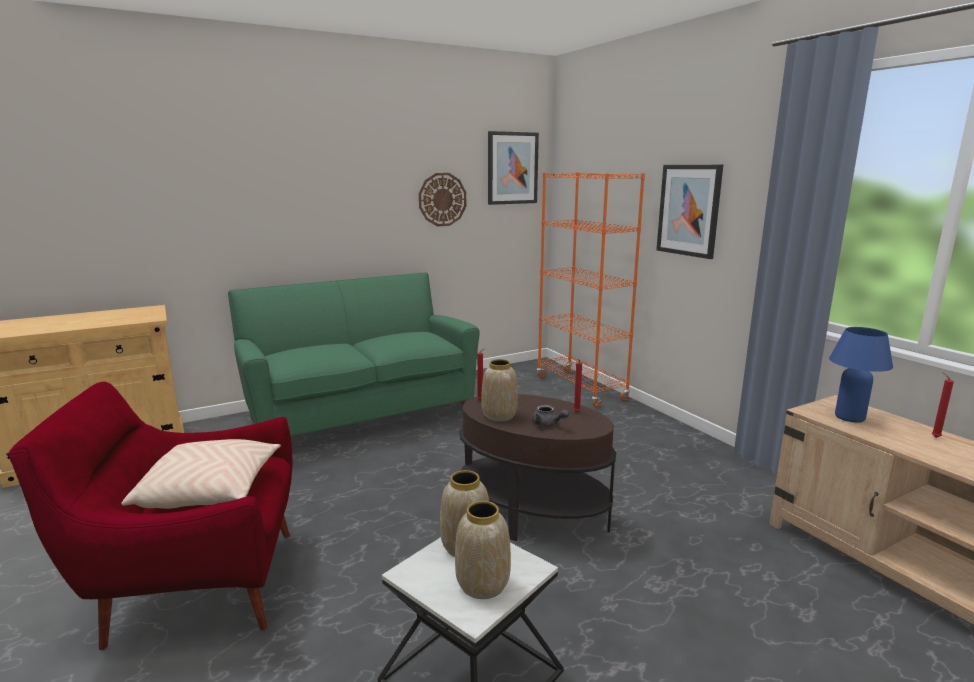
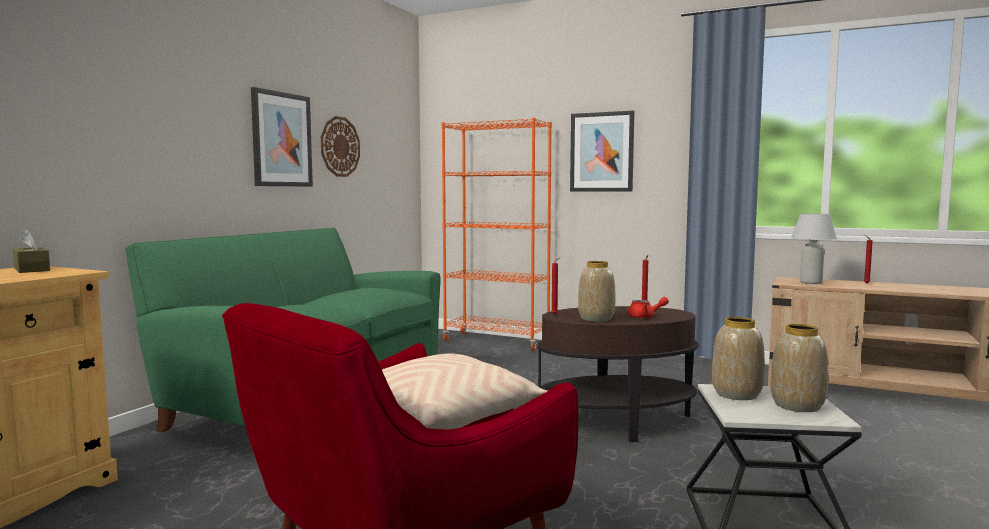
camera: 35 degrees left, 10 degrees down
picture [488,131,539,205] -> picture moved to [251,87,313,187]
grey teapot [532,405,569,427] -> red teapot [627,297,669,318]
blue table lamp [829,327,893,423] -> white table lamp [791,214,837,284]
none -> brown tissue box [13,229,50,273]

